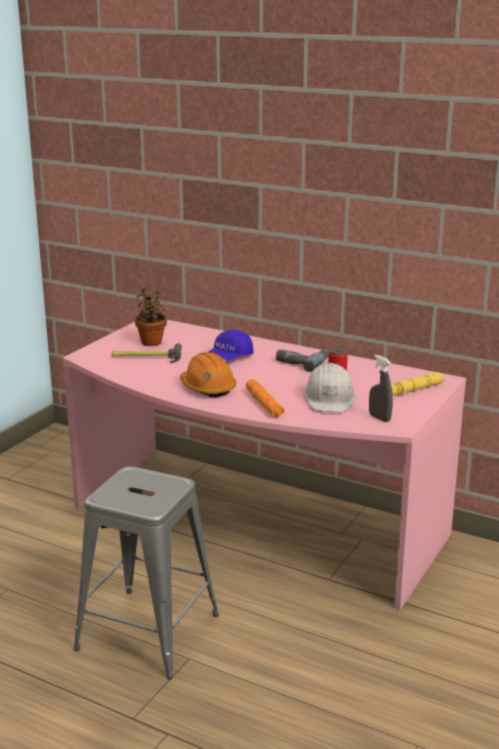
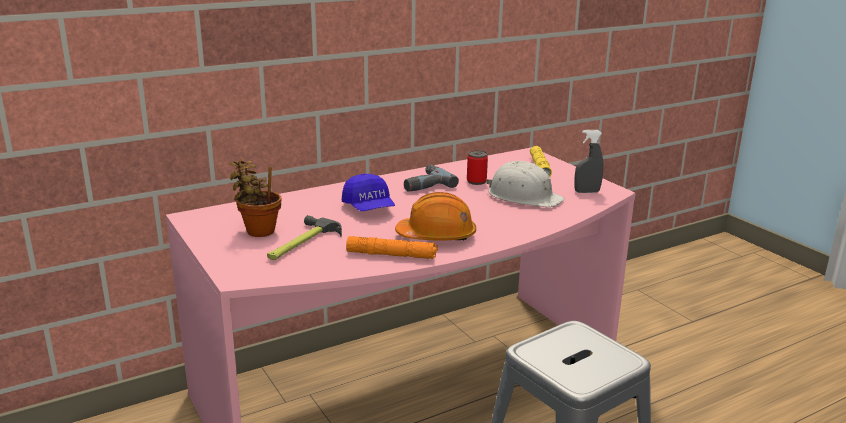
camera: 60 degrees left, 0 degrees up
orange flashlight [246,379,284,417] -> orange flashlight moved to [346,236,438,259]

